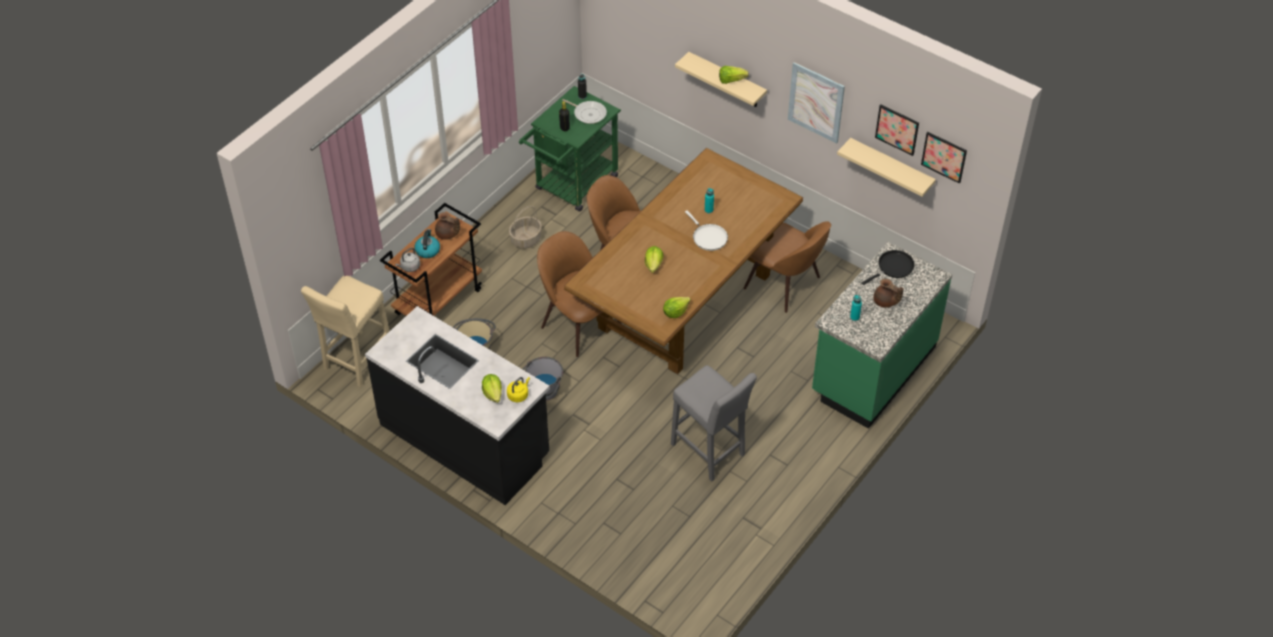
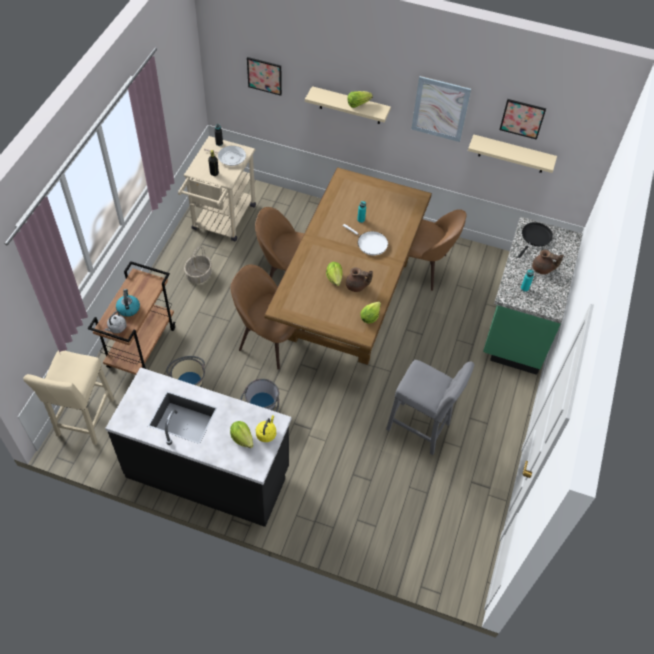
camera: 20 degrees left, 5 degrees up
brown teapot [435,212,460,240] -> brown teapot moved to [346,267,373,292]
green cart [519,86,621,212] -> beige cart [178,136,256,242]
picture [921,132,967,184] -> picture moved to [247,57,282,96]

